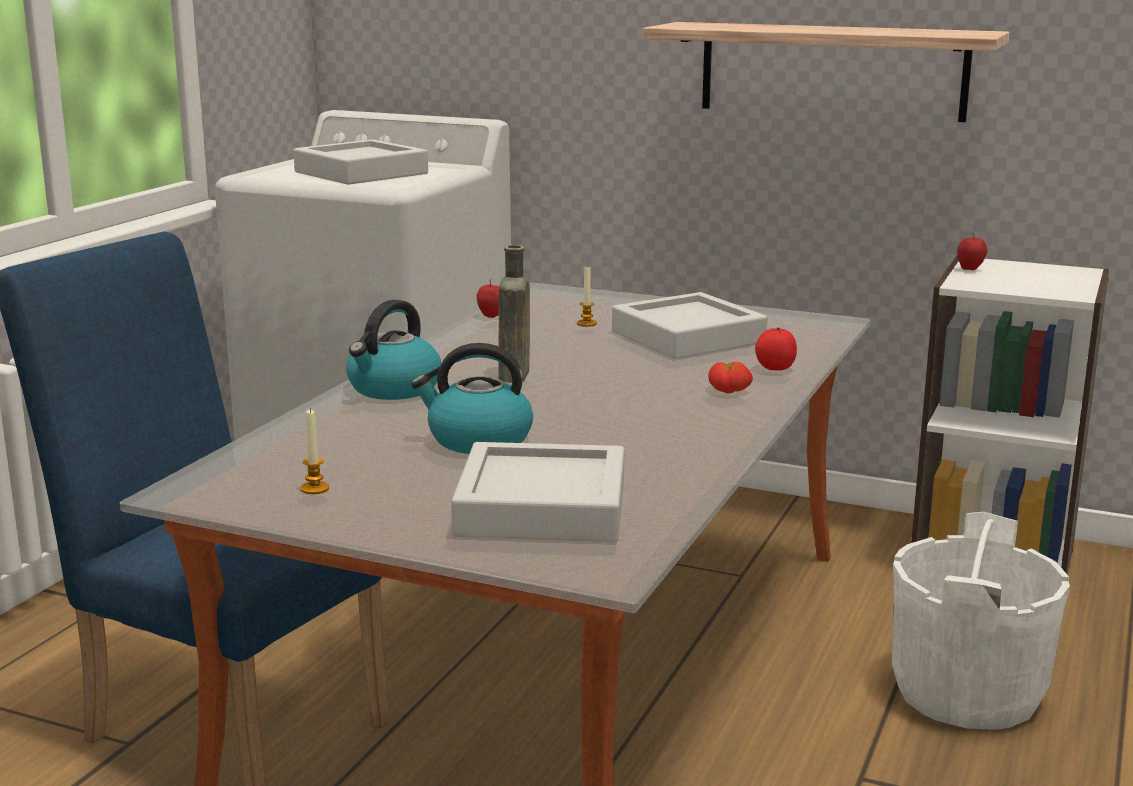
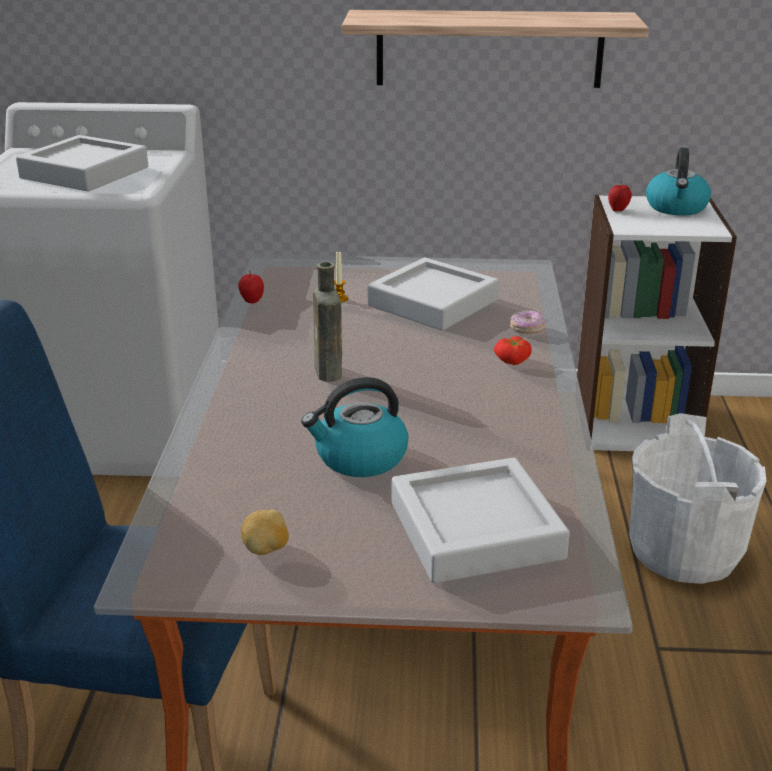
camera: 20 degrees left, 10 degrees up
candle [300,408,329,494] -> potato [241,509,289,555]
kettle [346,300,441,400] -> kettle moved to [646,148,711,216]
tomato [755,328,797,371] -> donut [510,310,545,334]

